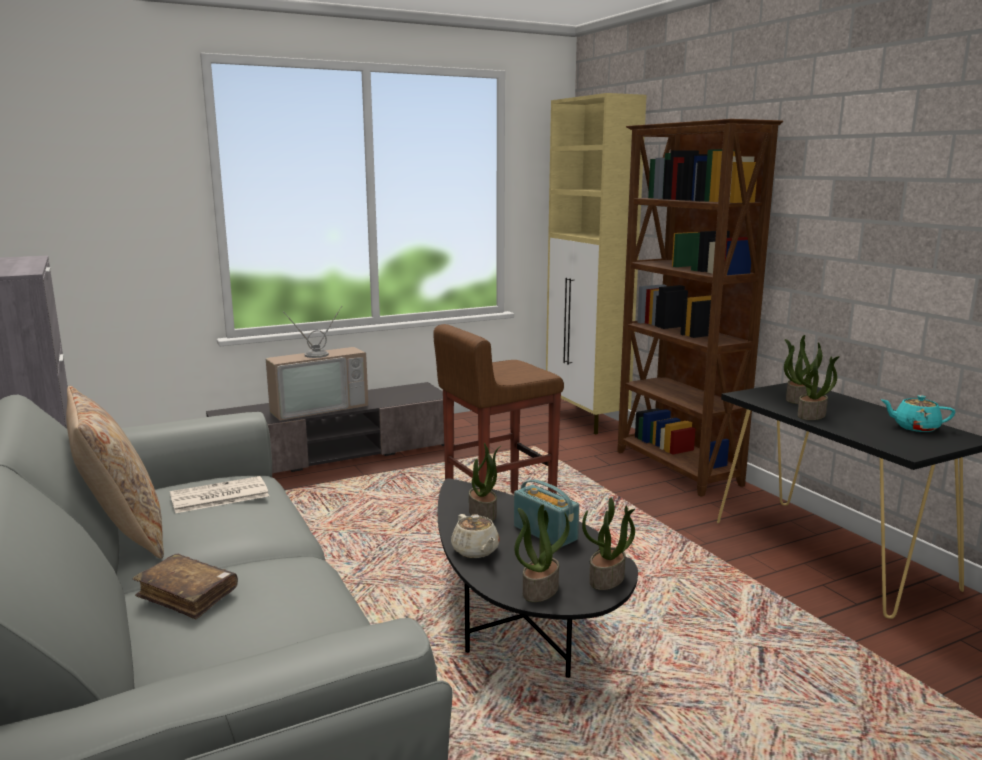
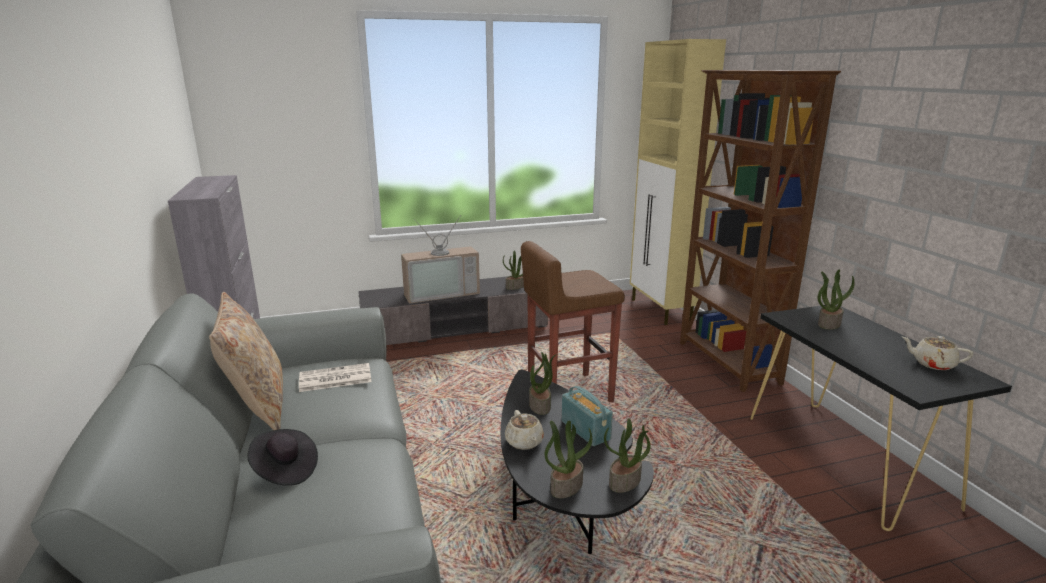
camera: 10 degrees right, 5 degrees up
brown book [133,554,238,619] -> black hat [248,429,318,486]
potted plant [795,348,840,420] -> potted plant moved to [503,251,524,290]
turquoise teapot [881,395,955,432] -> beige teapot [902,336,973,370]

